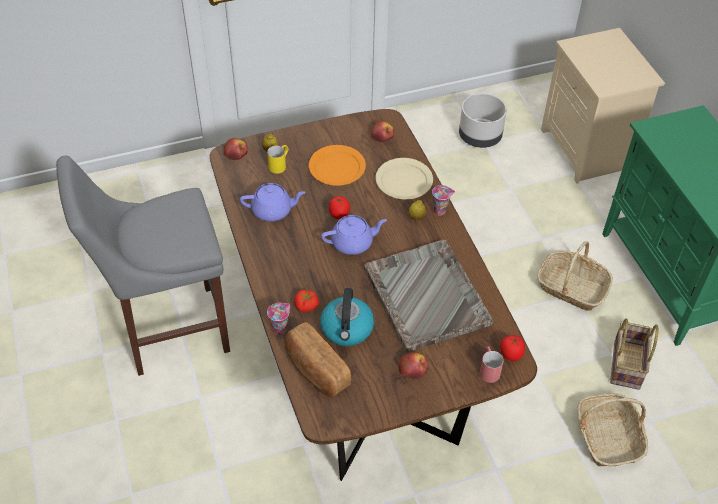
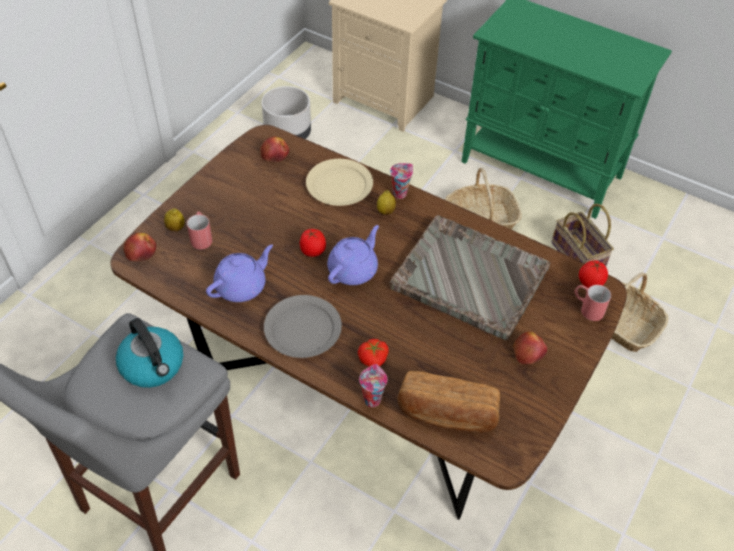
camera: 40 degrees left, 0 degrees up
yellow mug [267,145,289,174] -> red mug [187,211,212,249]
orange plate [309,145,366,186] -> none
kettle [320,288,374,346] -> kettle moved to [116,318,183,388]
none -> grey plate [264,295,342,358]

